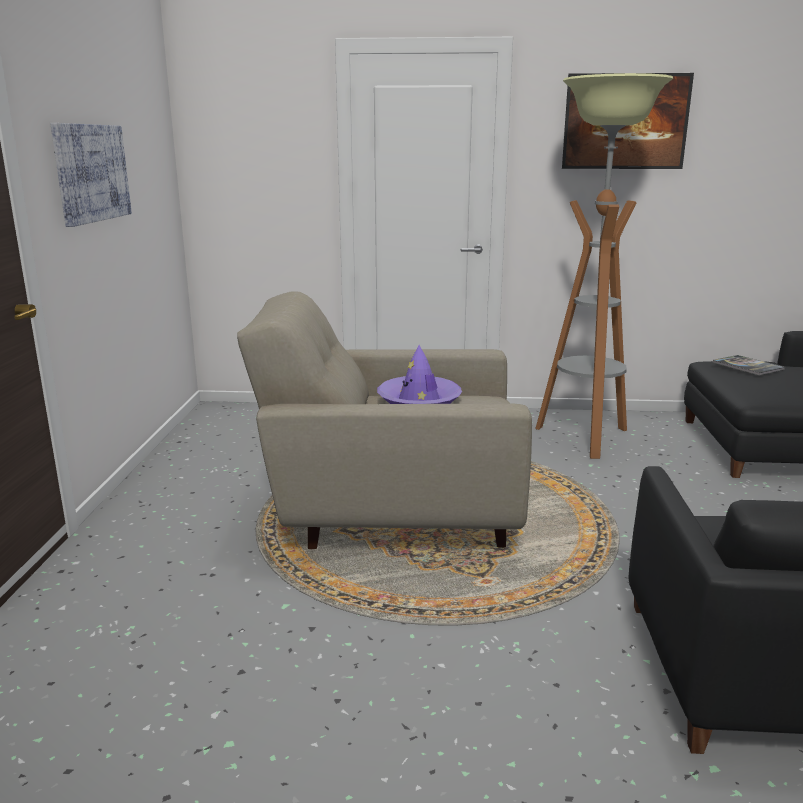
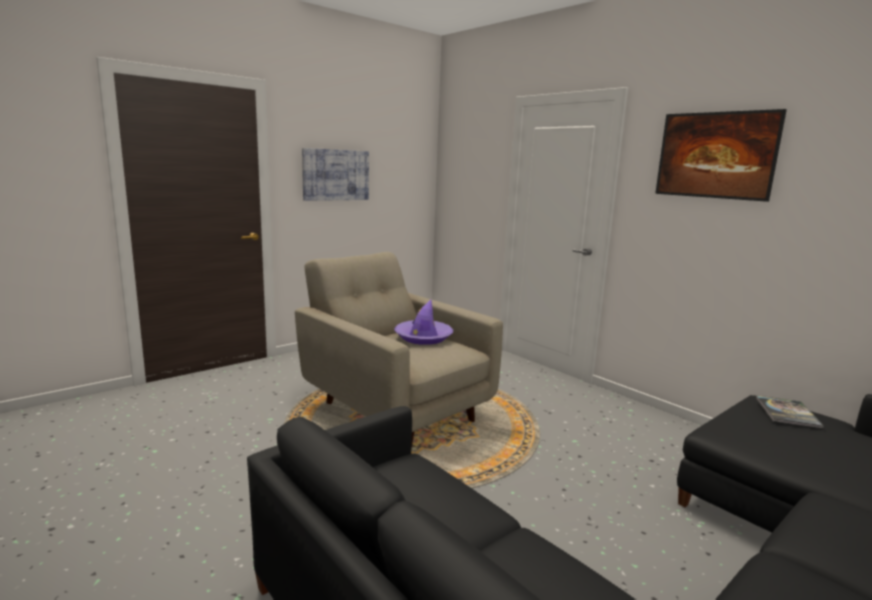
camera: 45 degrees right, 5 degrees down
floor lamp [535,73,673,459] -> none

